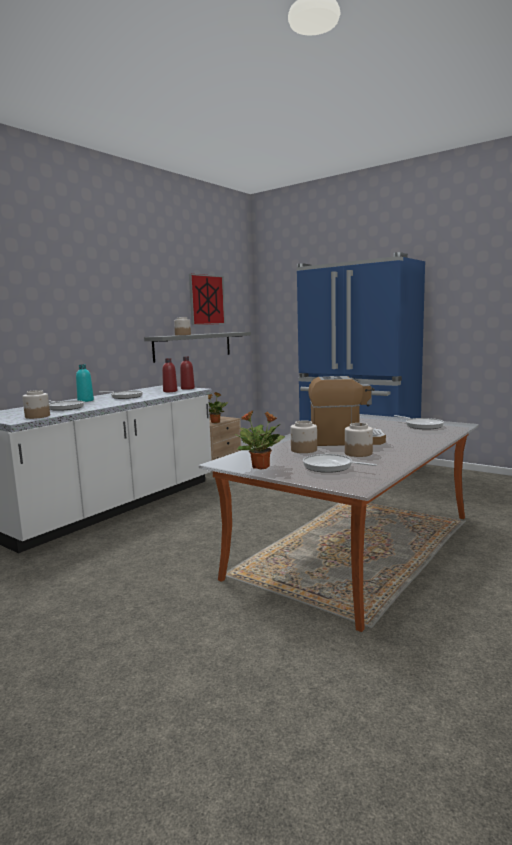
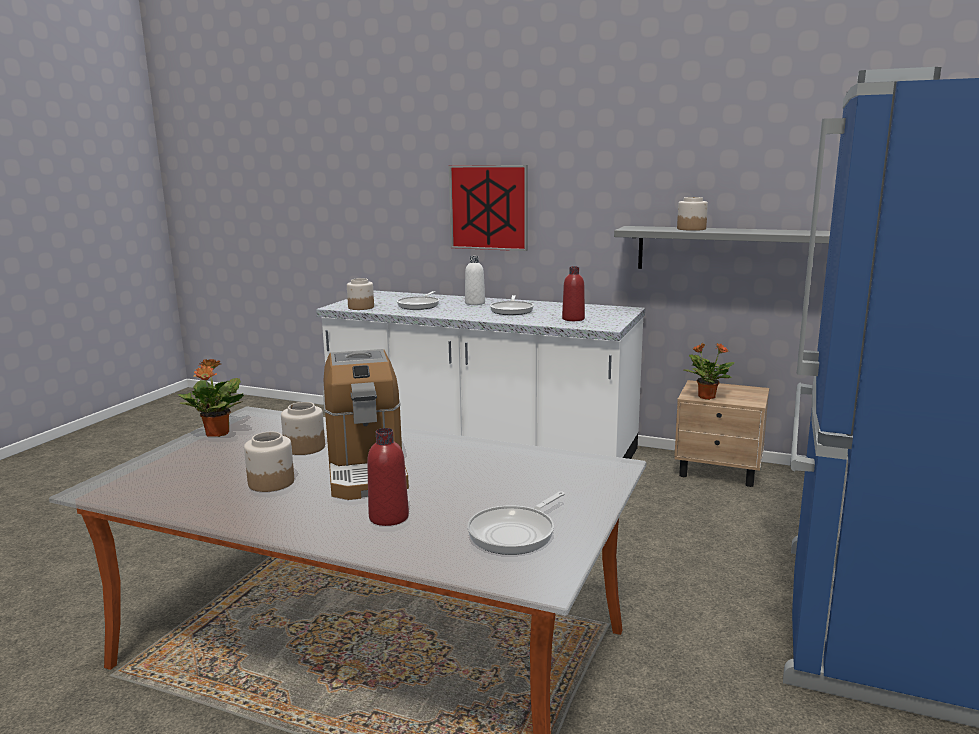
camera: 75 degrees right, 5 degrees up
turquoise bottle [76,364,94,402] -> white bottle [465,256,485,305]
red bottle [180,357,195,390] -> red bottle moved to [367,428,409,526]
picture [189,274,226,325] -> picture moved to [449,165,528,251]
frying pan [303,454,377,473] -> none

